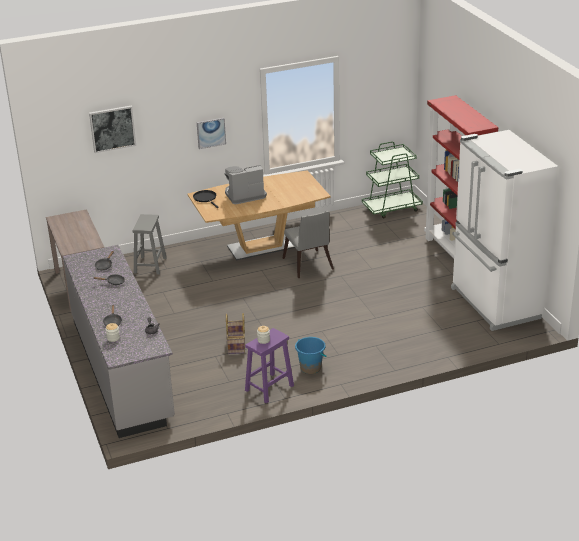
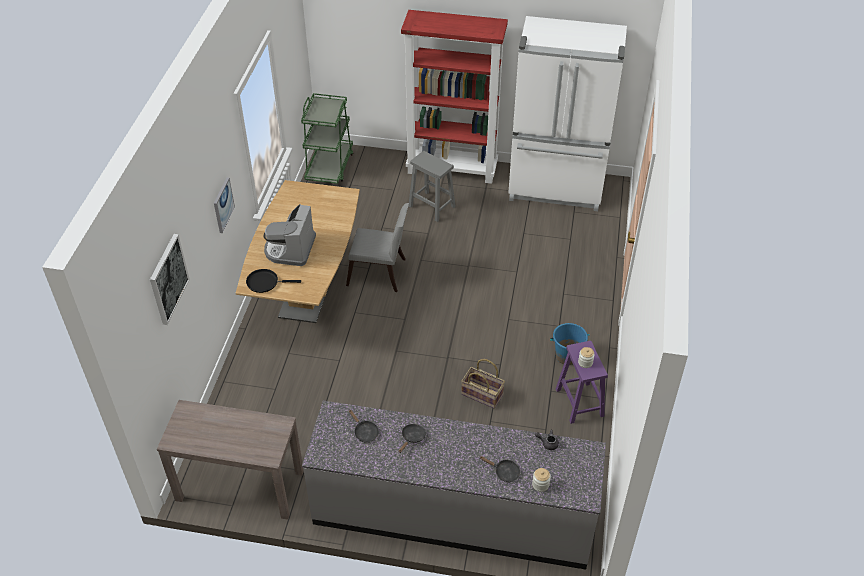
camera: 60 degrees left, 15 degrees up
grey stool [133,214,167,275] -> grey stool moved to [408,151,456,222]

